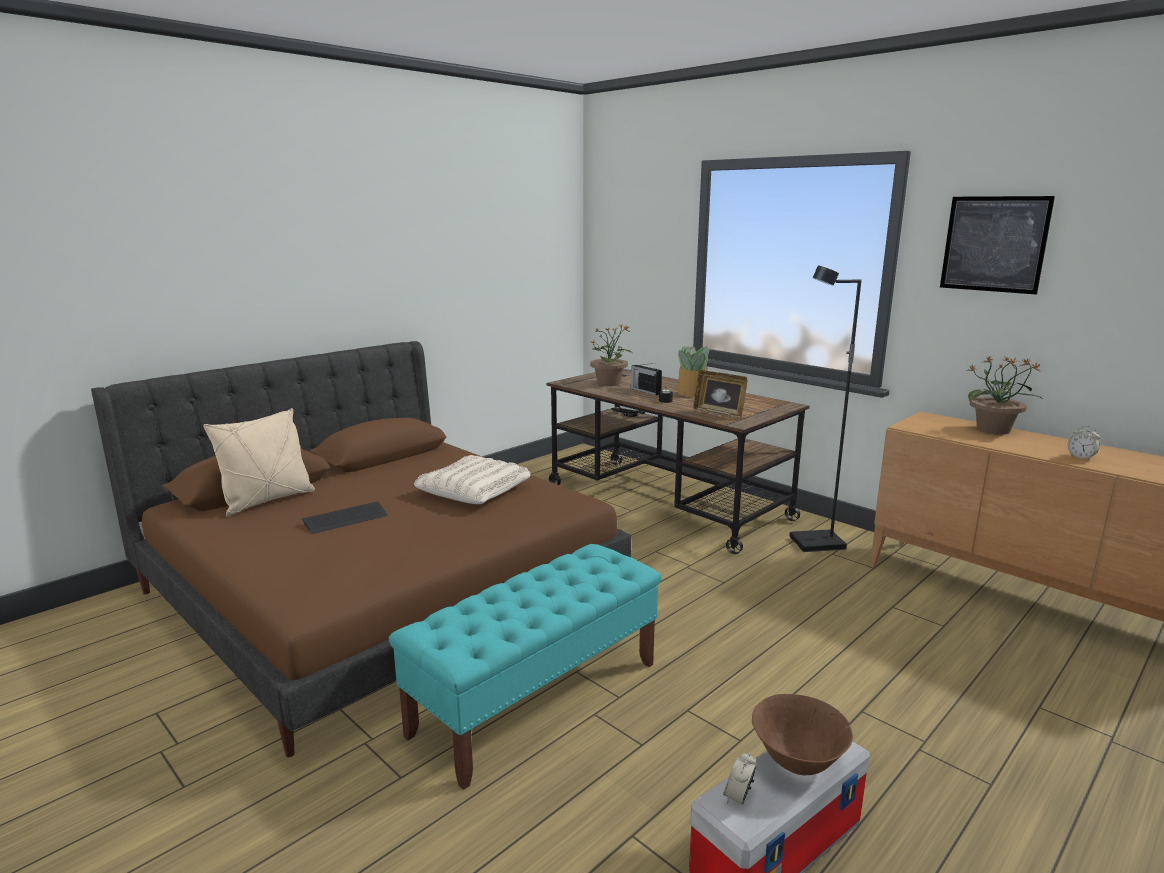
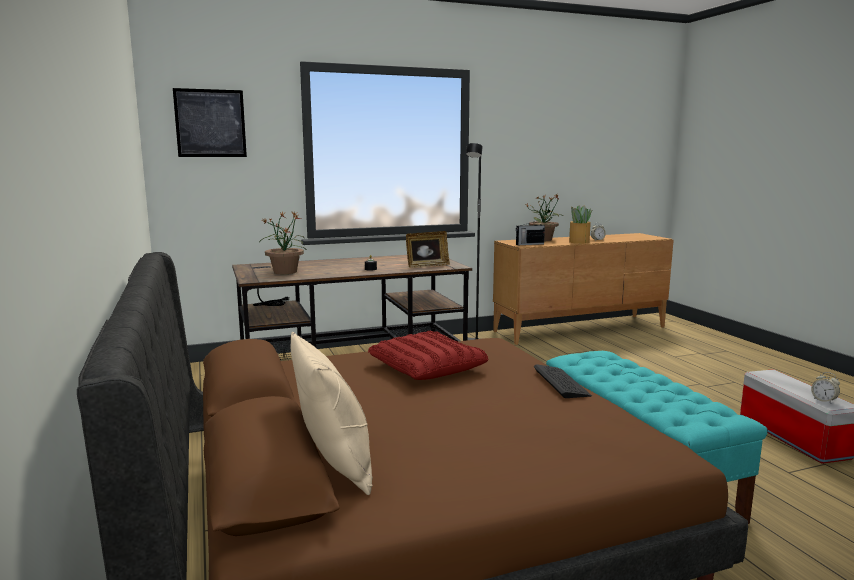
camera: 65 degrees left, 5 degrees down
keyboard [302,501,387,534] -> keyboard moved to [534,364,592,398]
beige pillow [414,455,530,504] -> red pillow [368,331,489,380]
radio [631,363,662,395] -> radio moved to [516,221,545,245]
potted plant [675,346,710,397] -> potted plant moved to [569,205,593,244]
brown bowl [752,694,853,776] -> none
picture [940,196,1055,295] -> picture moved to [173,88,247,157]

